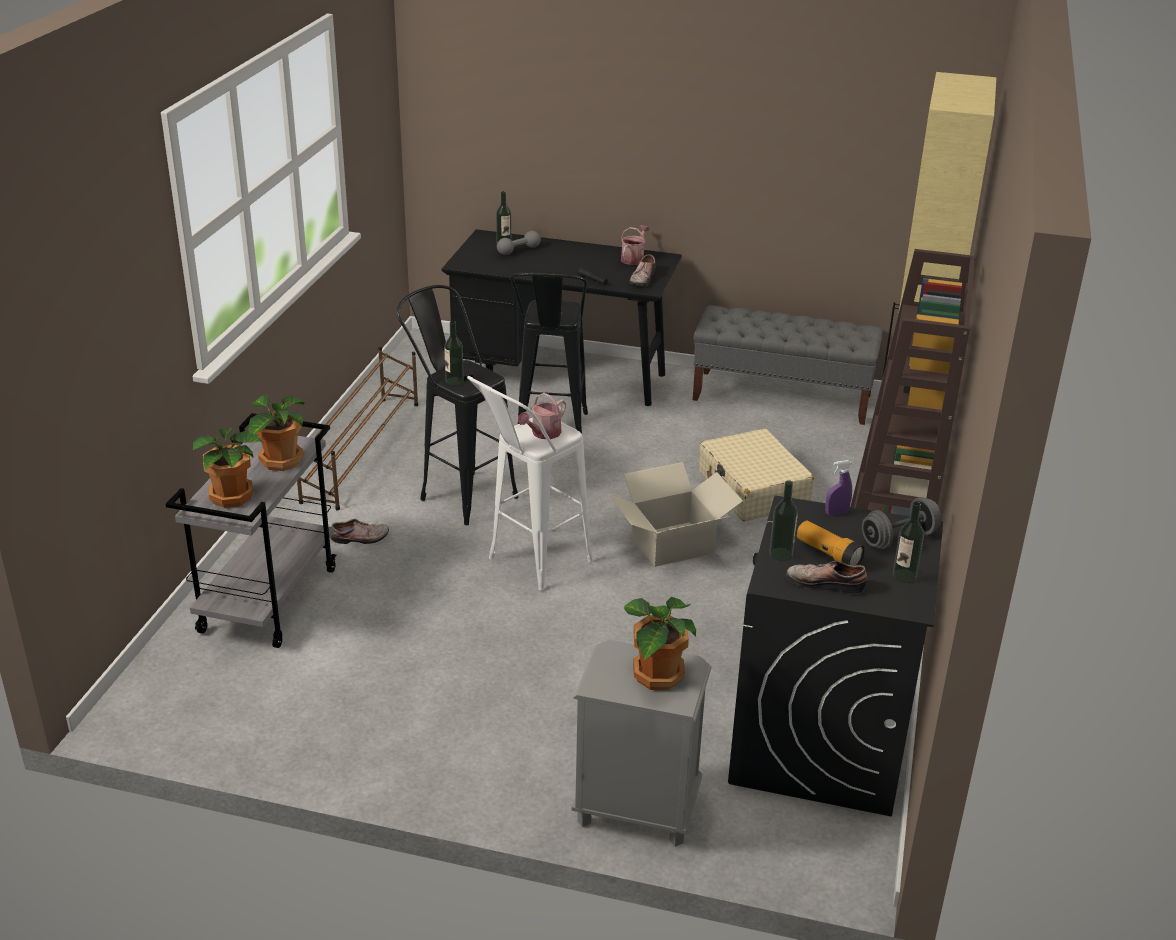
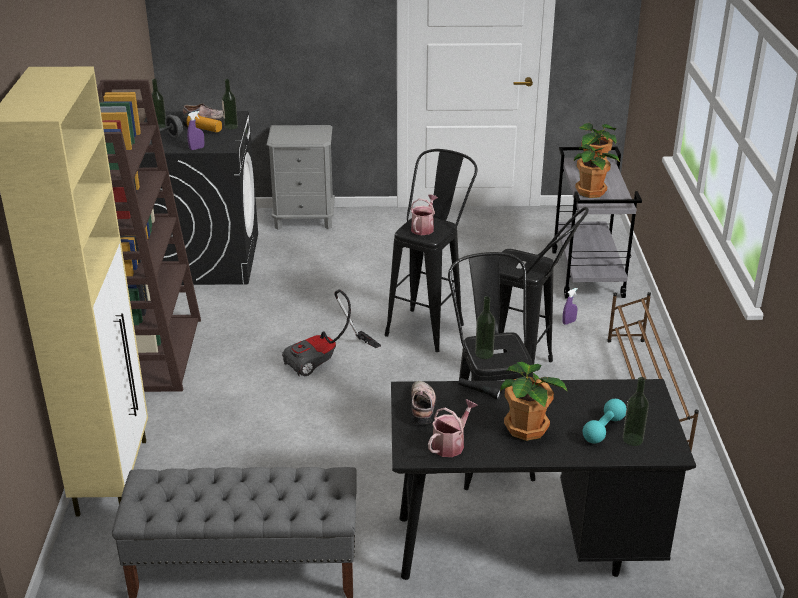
camera: 165 degrees right, 0 degrees up
shoe [331,519,389,544] -> purple spray bottle [563,288,578,325]
bottle [444,321,464,386] -> bottle moved to [475,296,495,359]
white stool [467,376,593,591] -> black stool [385,149,477,352]
grey dumbbell [497,231,541,255] -> turquoise dumbbell [583,399,627,444]
cardboard box [609,462,743,567] -> vacuum cleaner [282,289,381,377]
watering can [621,225,650,265] -> watering can turned 150 degrees counterclockwise [428,399,478,457]
potted plant [624,597,696,690] -> potted plant moved to [500,362,568,441]
beige suitcase [699,429,814,521] -> none

